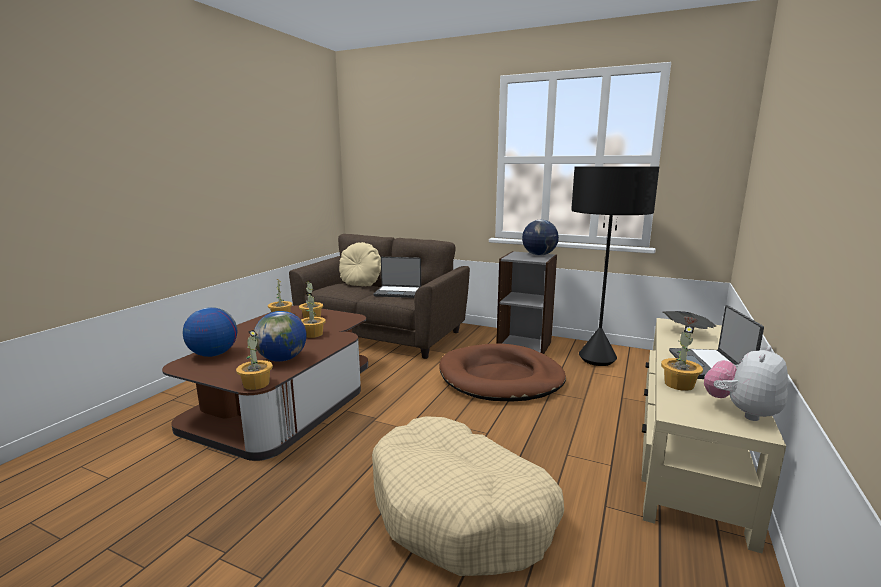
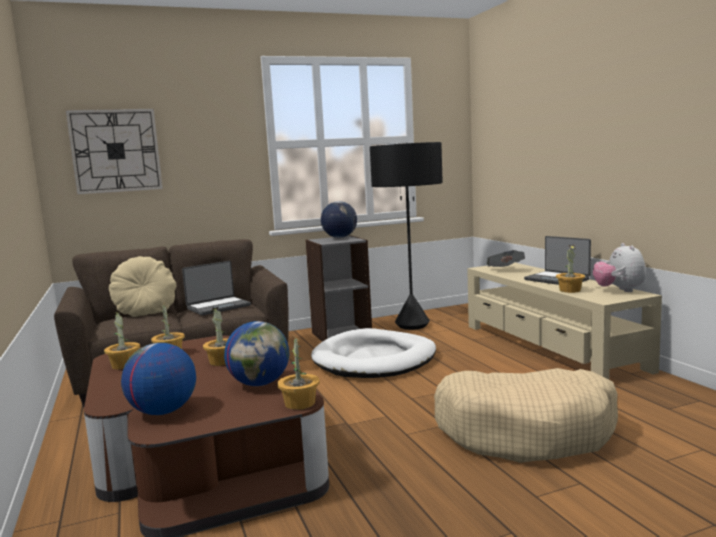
camera: 45 degrees left, 5 degrees down
brown dog bed [439,343,566,401] -> white dog bed [311,328,436,378]
none -> wall clock [65,109,163,195]

